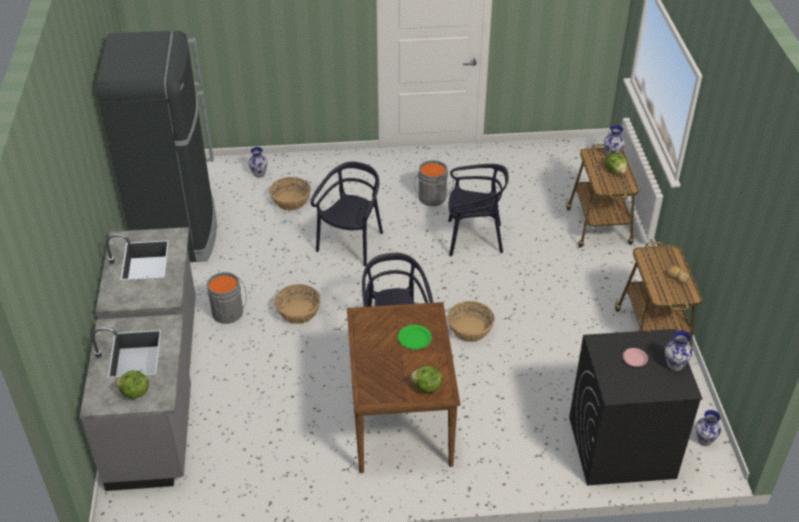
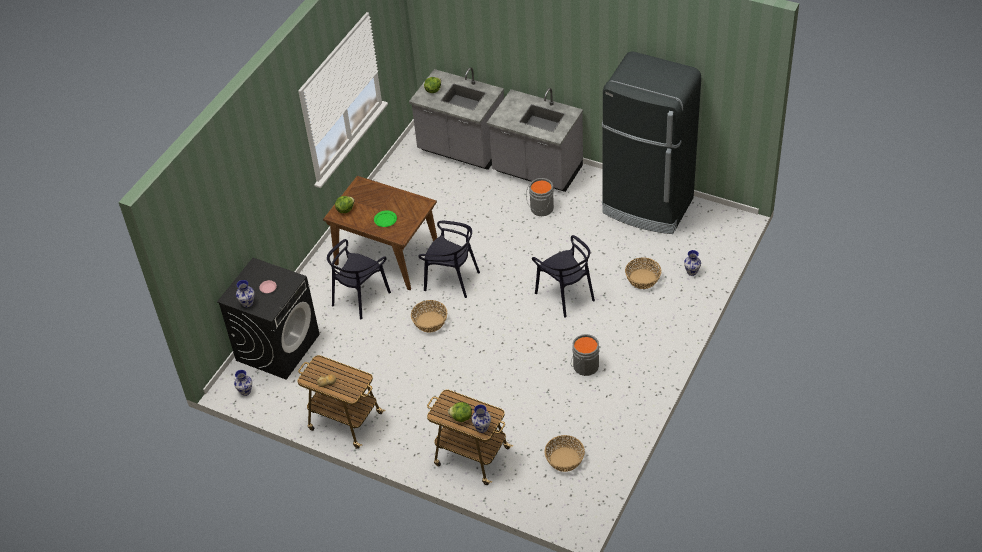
camera: 125 degrees right, 5 degrees up
basket [274,284,321,324] -> basket moved to [544,435,585,472]
black chair [448,164,509,256] -> black chair moved to [327,239,391,319]

